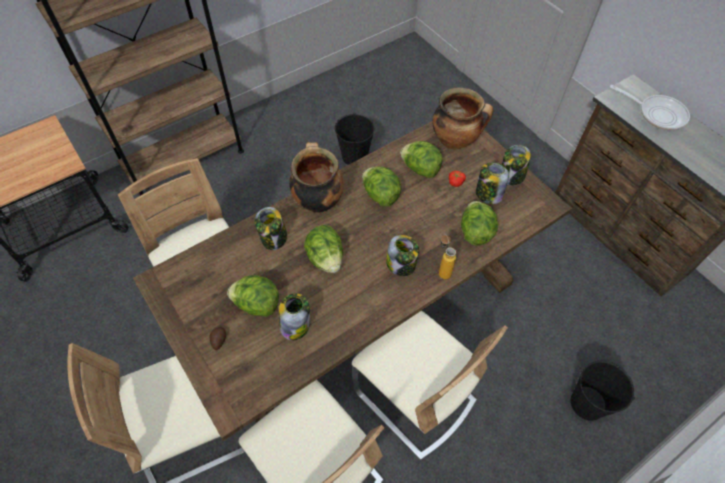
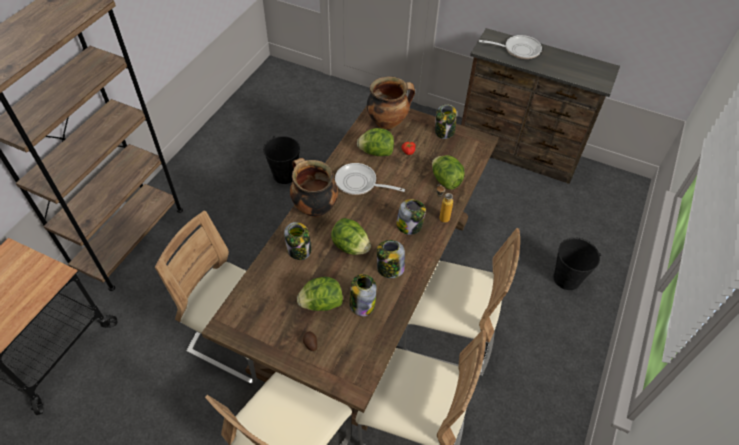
camera: 30 degrees left, 5 degrees down
lettuce [362,167,401,206] -> frying pan [335,163,405,195]
jar [476,162,509,204] -> jar moved to [377,240,405,278]

